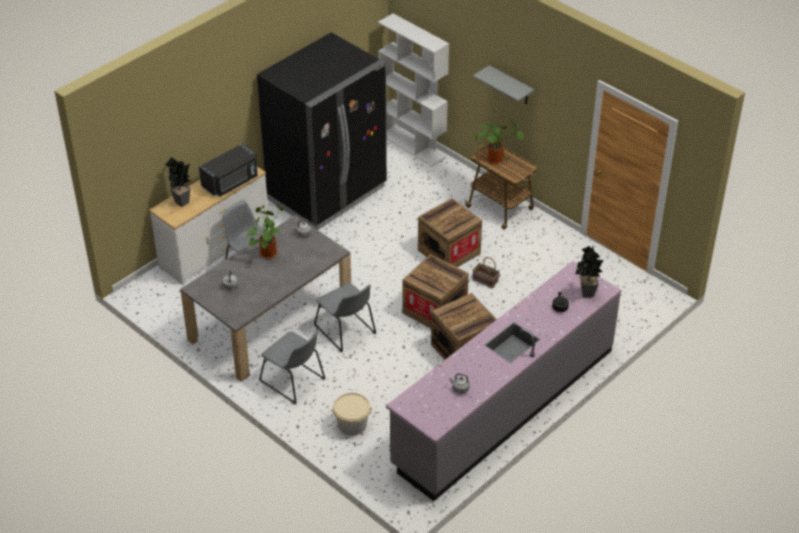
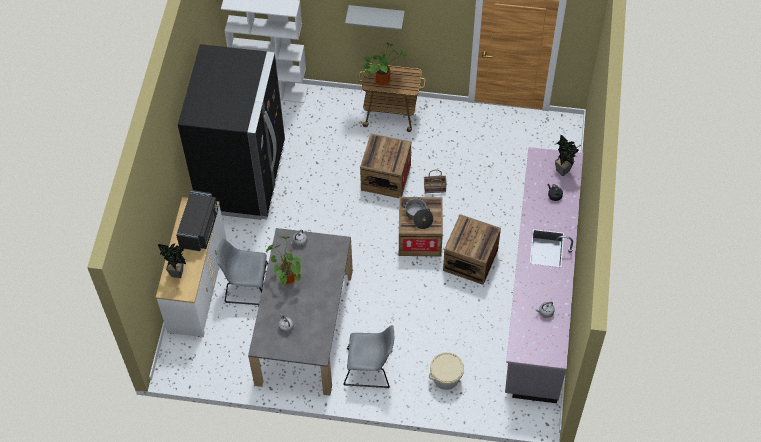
camera: 35 degrees left, 15 degrees up
grey chair [314,283,376,352] -> none
none -> cooking pot [402,198,434,229]

